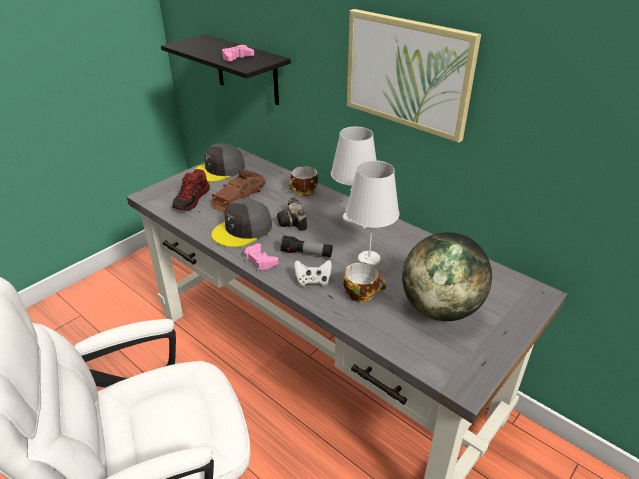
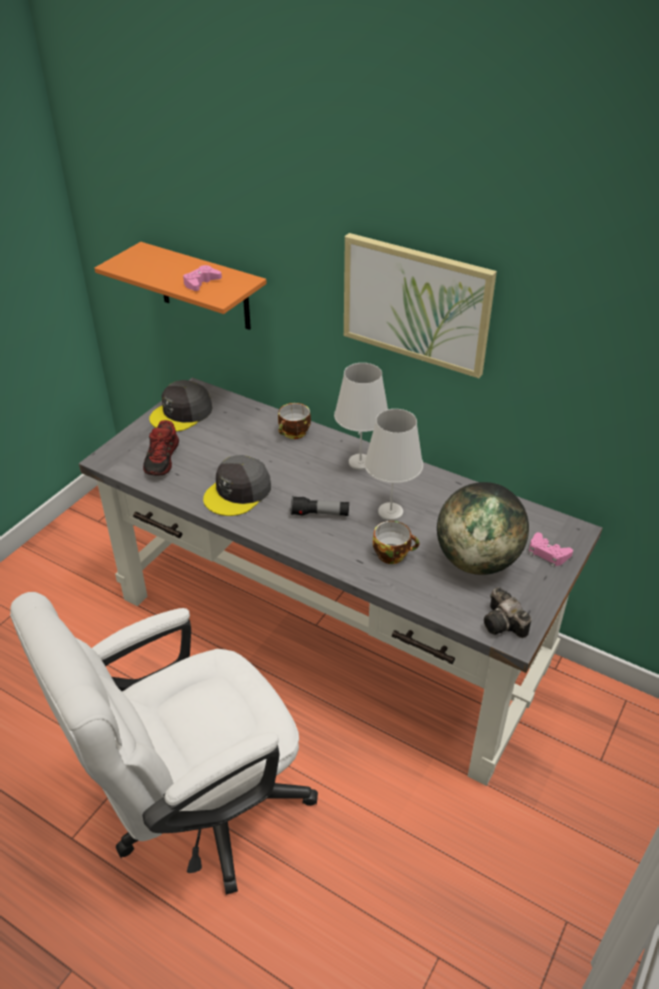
camera: 10 degrees left, 5 degrees up
black shelf [161,34,291,105] -> orange shelf [94,242,267,330]
brown toy car [210,170,266,212] -> none
pink game controller [244,243,279,271] -> pink game controller moved to [529,532,573,567]
camera [277,198,307,231] -> camera moved to [484,587,531,638]
white game controller [294,260,332,286] -> none

